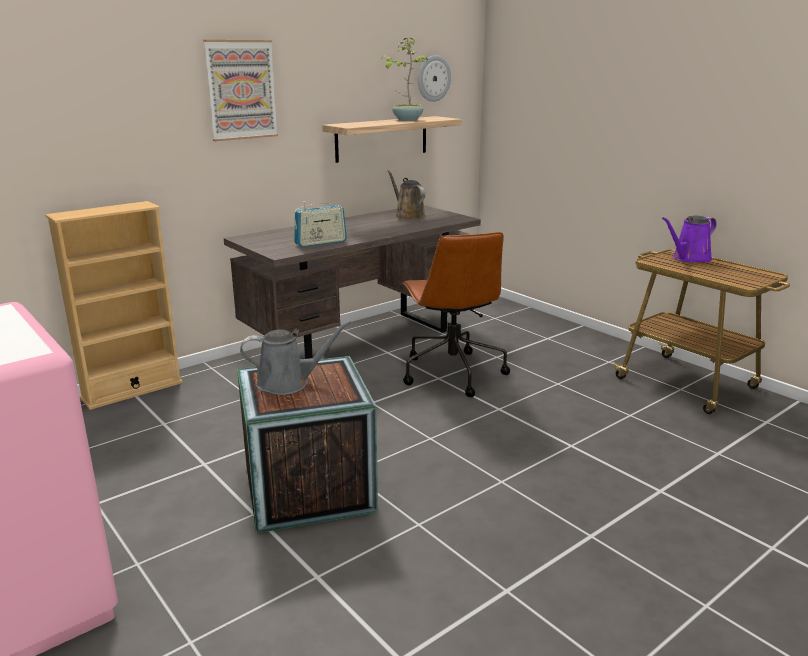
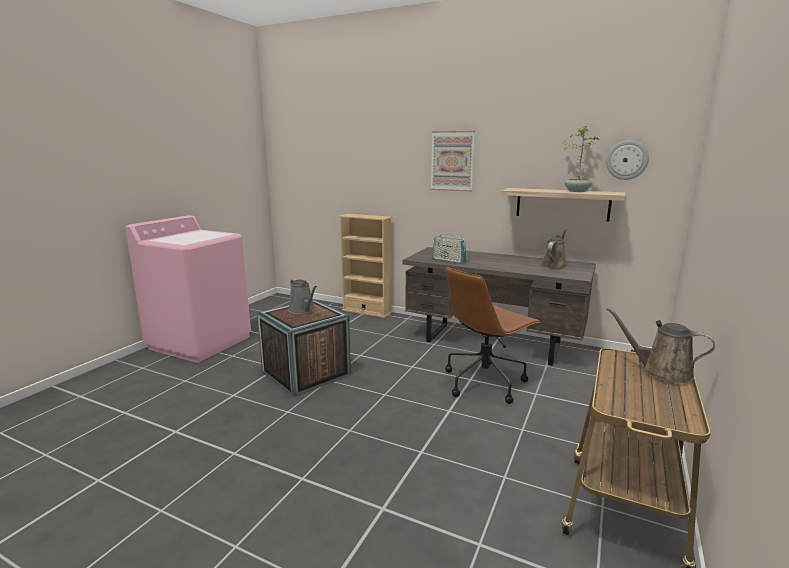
camera: 65 degrees right, 5 degrees down
purple watering can [662,216,717,262] -> brown watering can [606,307,715,383]

